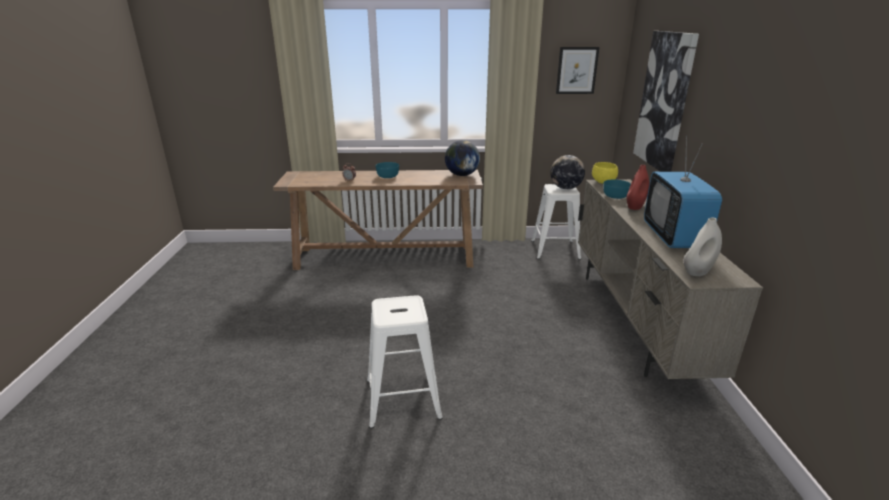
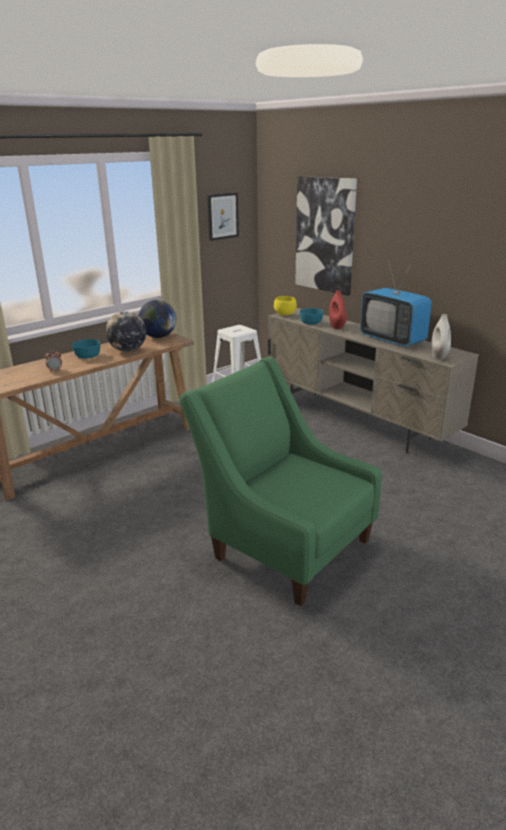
camera: 40 degrees left, 0 degrees up
white stool [367,295,443,429] -> green armchair [179,356,382,606]
globe [550,155,585,189] -> globe moved to [106,311,146,352]

